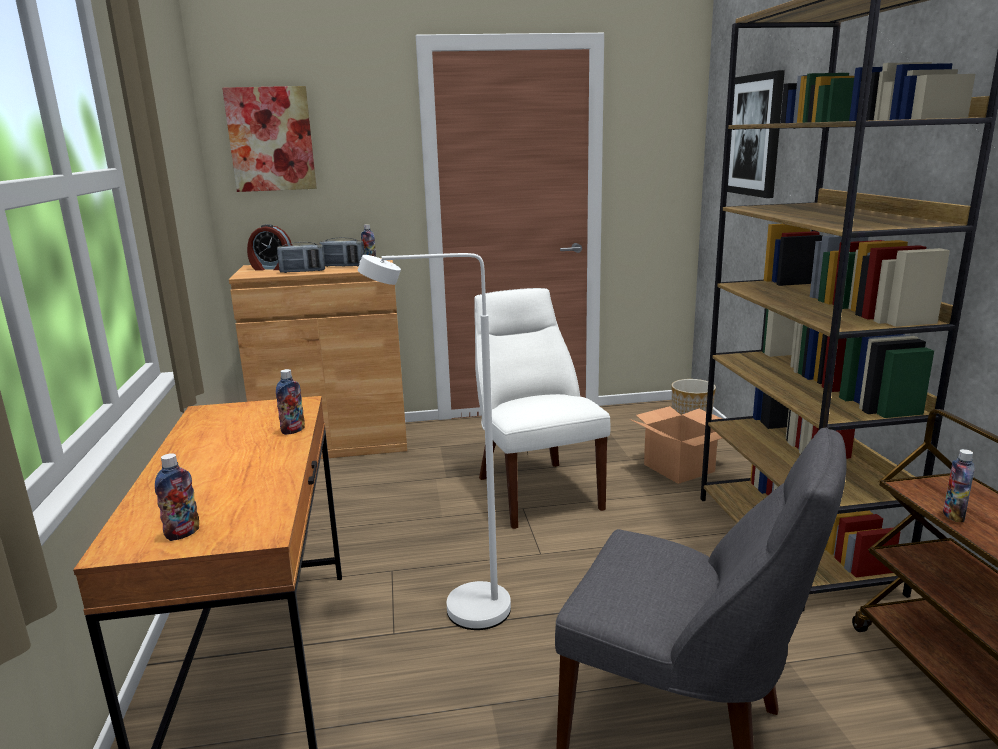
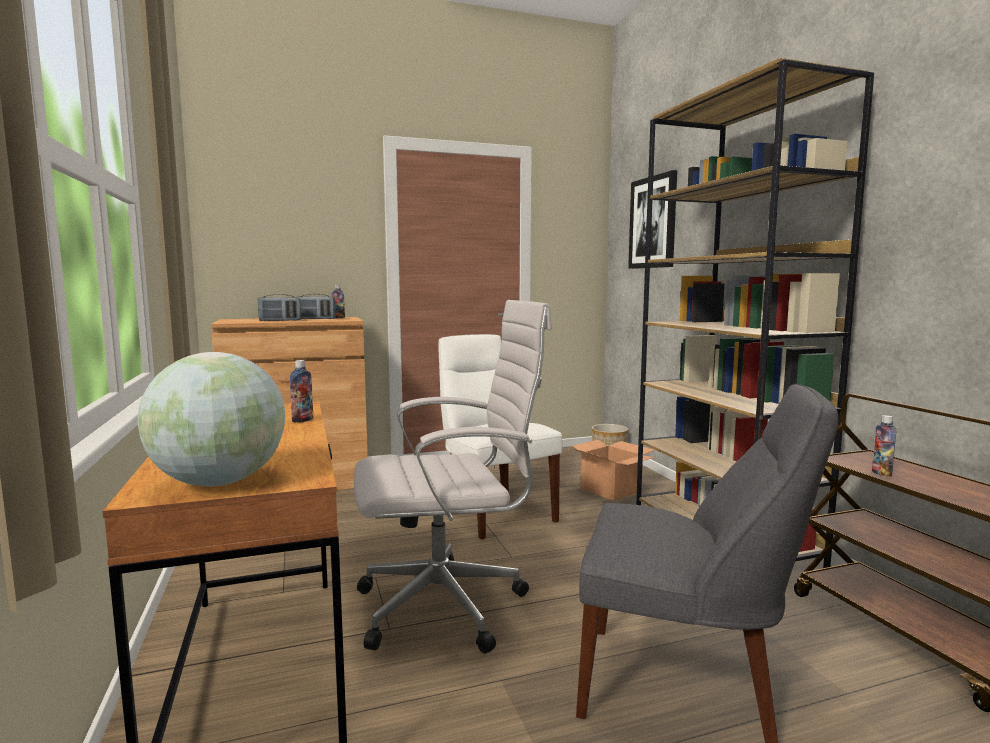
camera: 10 degrees left, 10 degrees down
bottle [155,453,199,541] -> globe [138,352,285,486]
picture [222,86,317,192] -> none
alarm clock [247,224,292,270] -> none
white floor lamp [358,253,511,630] -> white office chair [354,300,552,654]

